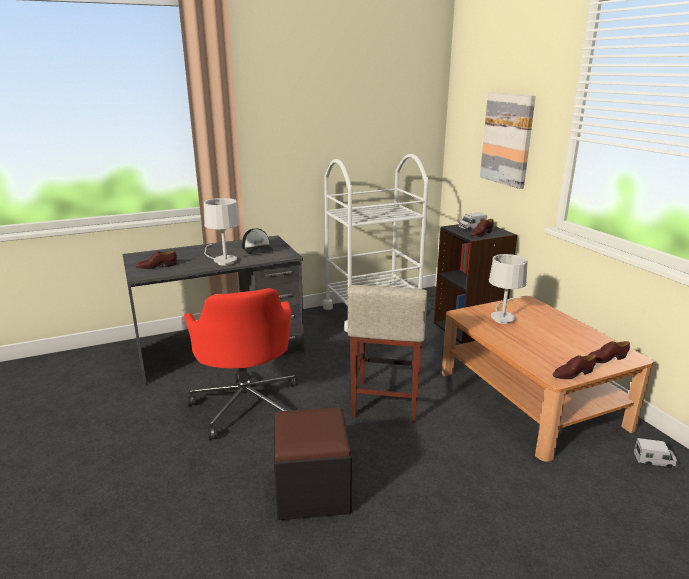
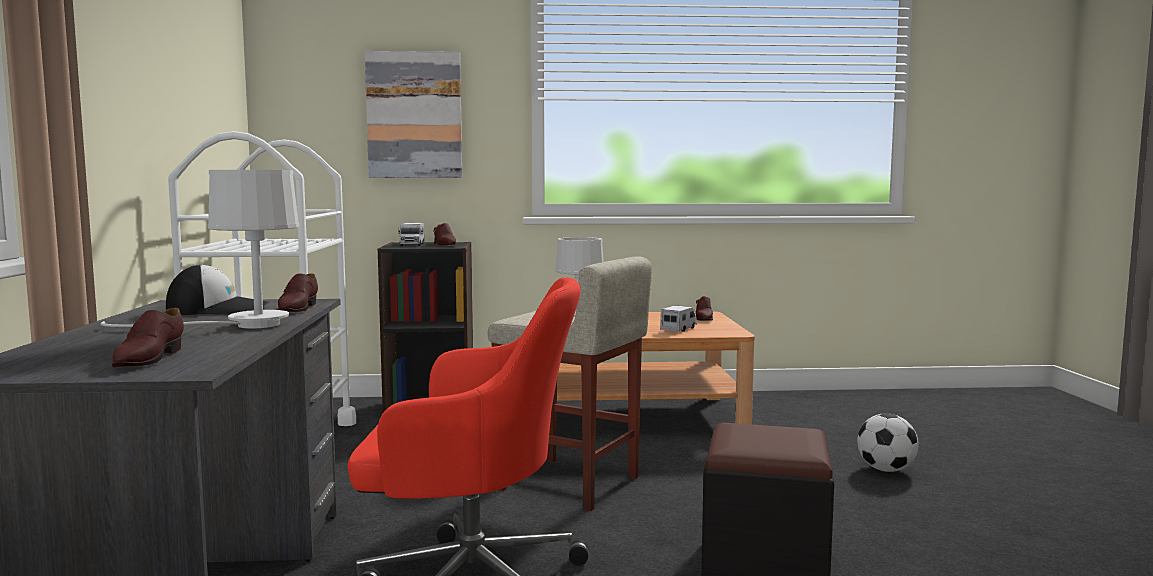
camera: 70 degrees left, 15 degrees down
brown shoe [553,355,596,379] -> brown shoe moved to [278,273,318,312]
toy truck [634,438,678,468] -> toy truck moved to [660,305,697,332]
none -> football [857,413,919,472]

